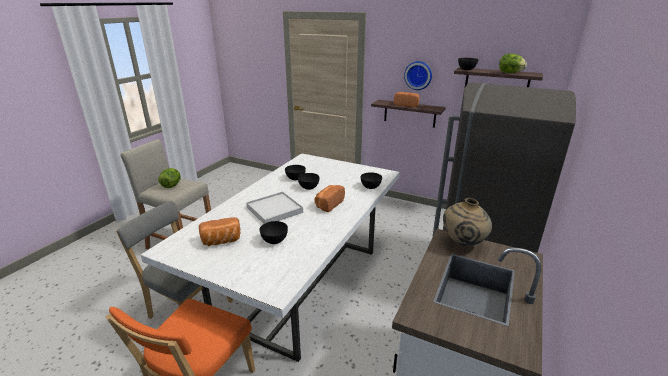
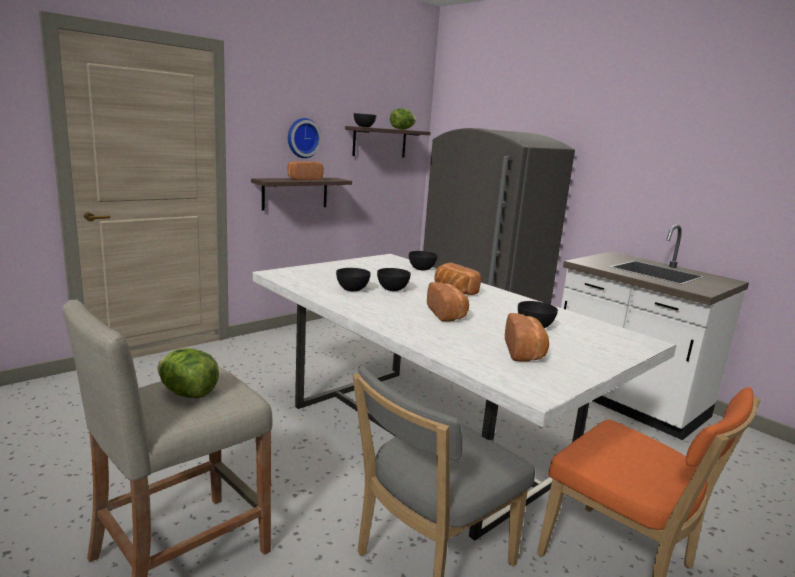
camera: 70 degrees left, 10 degrees down
white tray [246,192,303,224] -> bread [427,282,469,322]
beige vase [443,198,492,246] -> none

